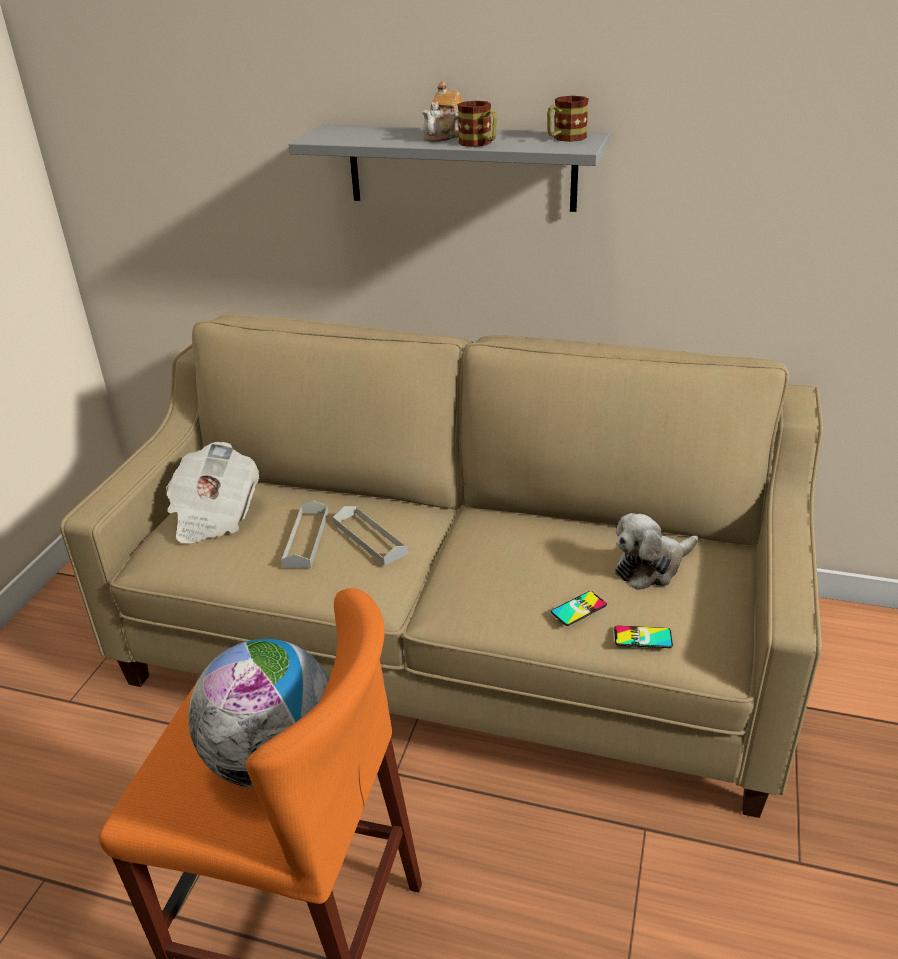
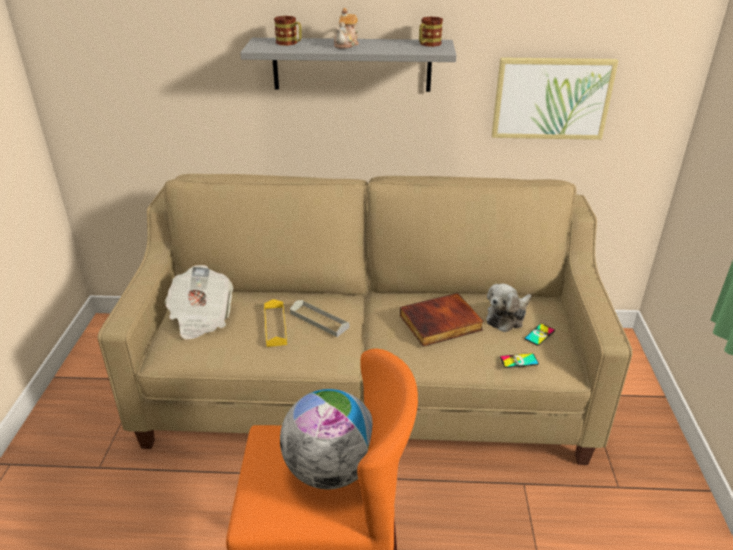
camera: 15 degrees left, 0 degrees up
grey tray [281,500,328,568] -> yellow tray [264,299,287,347]
mug [457,101,497,147] -> mug moved to [274,16,302,46]
phone [551,591,607,626] -> phone moved to [524,324,555,346]
none -> book [400,293,484,347]
none -> picture [492,57,618,140]

